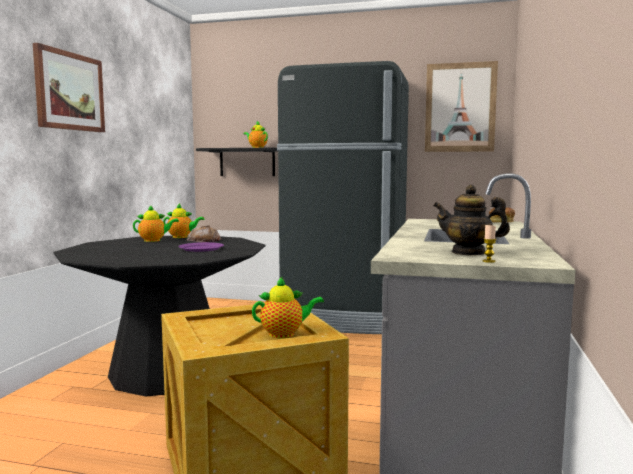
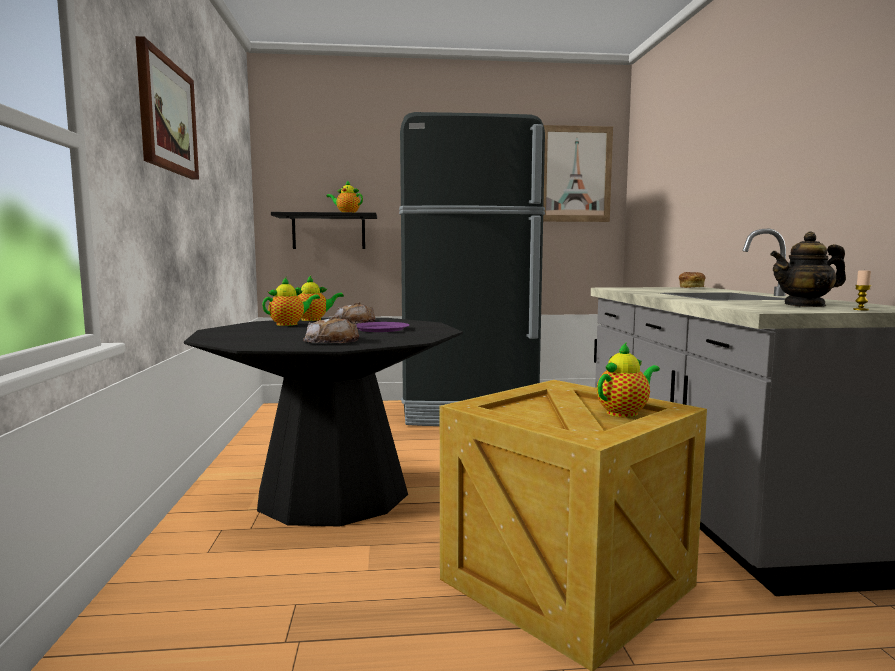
camera: 20 degrees left, 0 degrees up
none -> bread [303,315,359,343]

